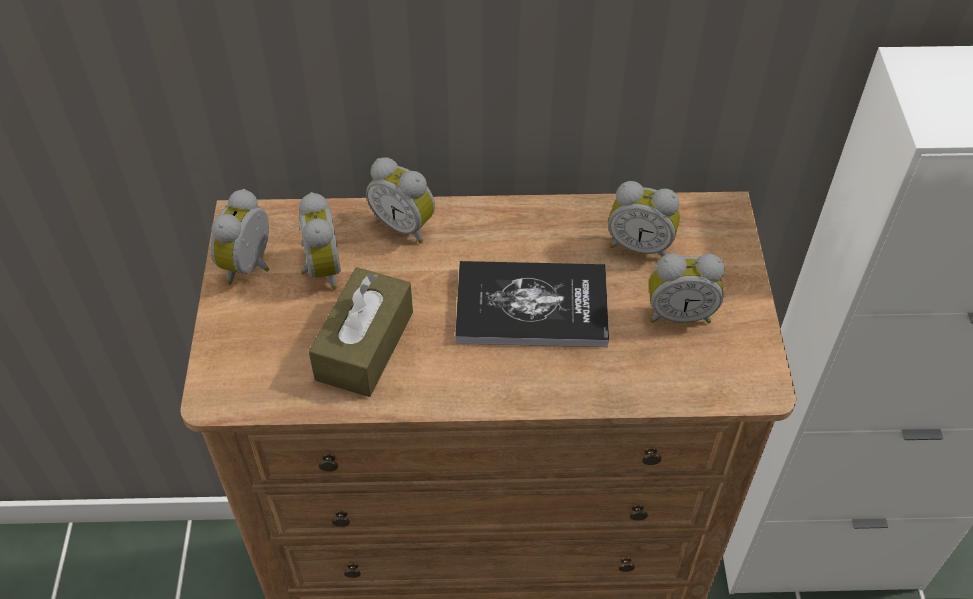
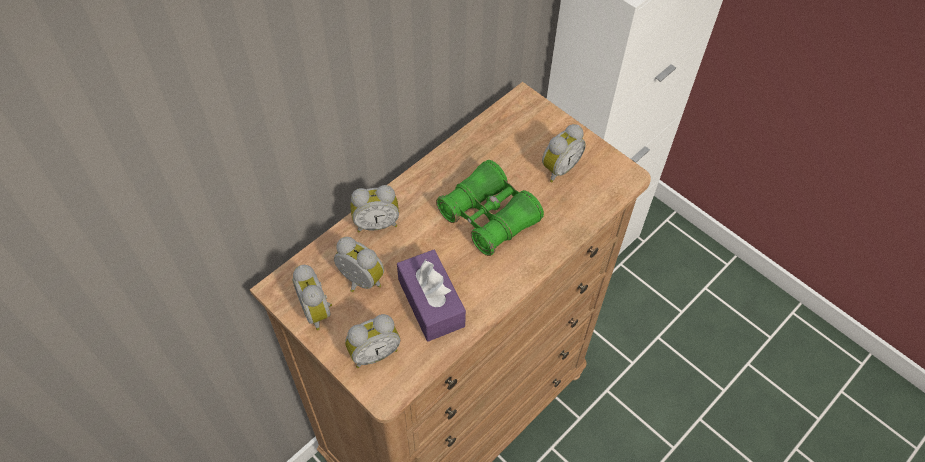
camera: 45 degrees left, 5 degrees up
brown tissue box [309,267,413,397] -> purple tissue box [397,250,466,341]
book [455,261,609,347] -> green binoculars [436,160,544,256]
alarm clock [608,181,680,258] -> alarm clock moved to [345,314,400,368]

